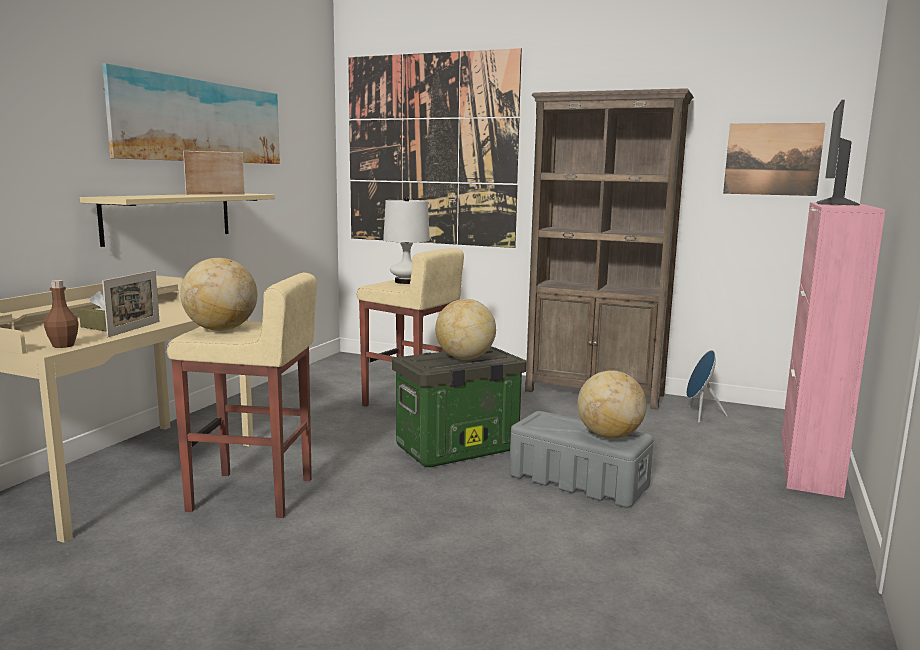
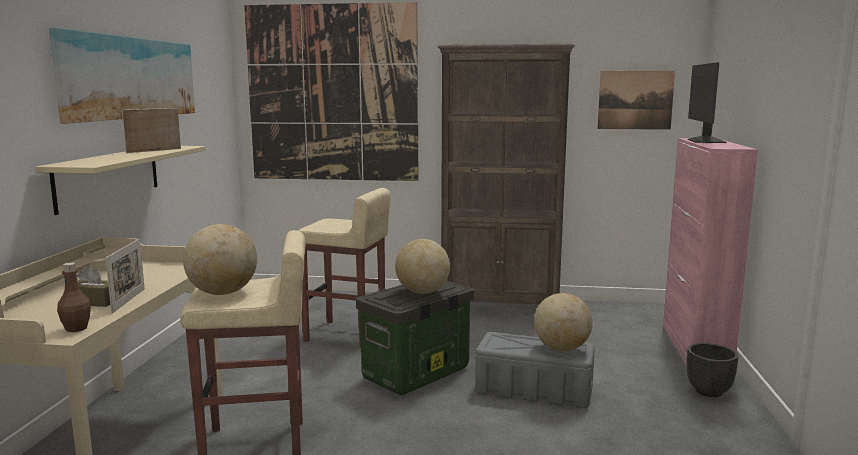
camera: 15 degrees left, 0 degrees up
white table lamp [383,197,430,284] -> none
blue speaker [686,350,728,423] -> none
none -> black planter [686,343,738,397]

